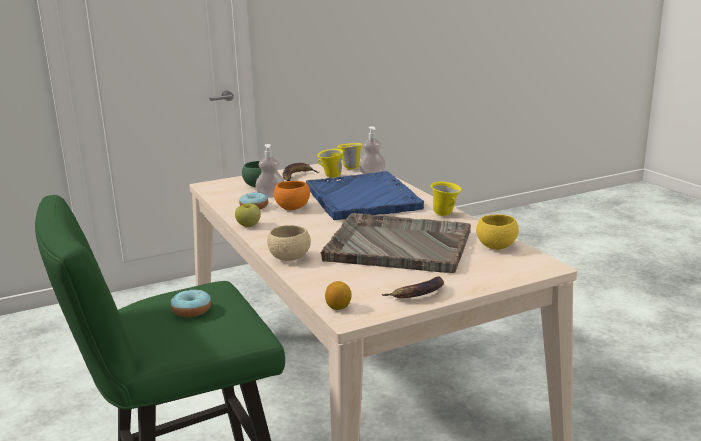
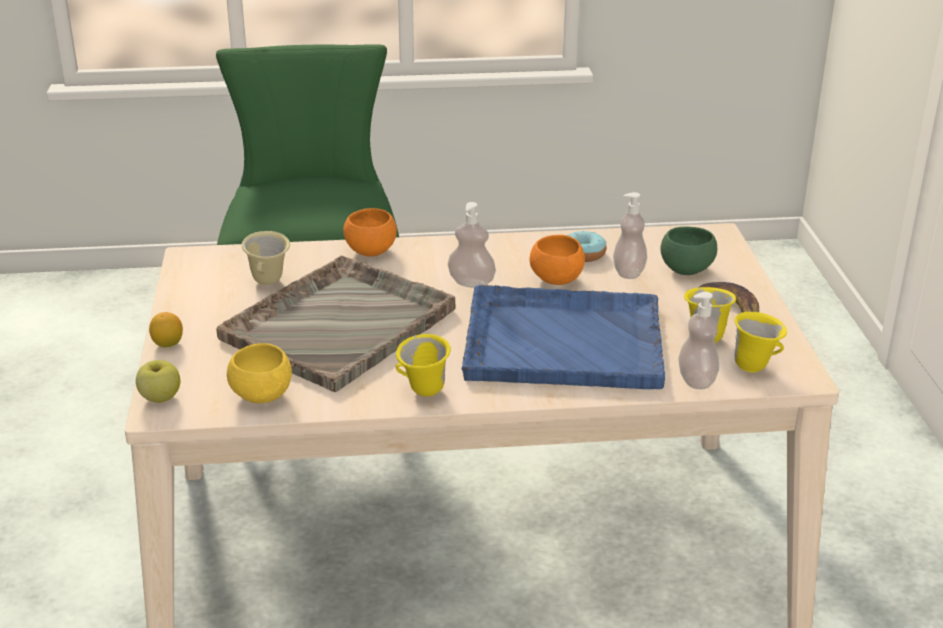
camera: 110 degrees right, 10 degrees up
donut [171,290,211,317] -> none
apple [235,204,261,227] -> apple moved to [136,360,180,403]
beige bowl [267,225,311,261] -> orange bowl [343,208,397,256]
lemon [325,281,352,310] -> lemon moved to [149,312,183,348]
banana [382,277,444,298] -> none
none -> beige mug [242,231,290,285]
none -> soap dispenser [448,202,496,288]

